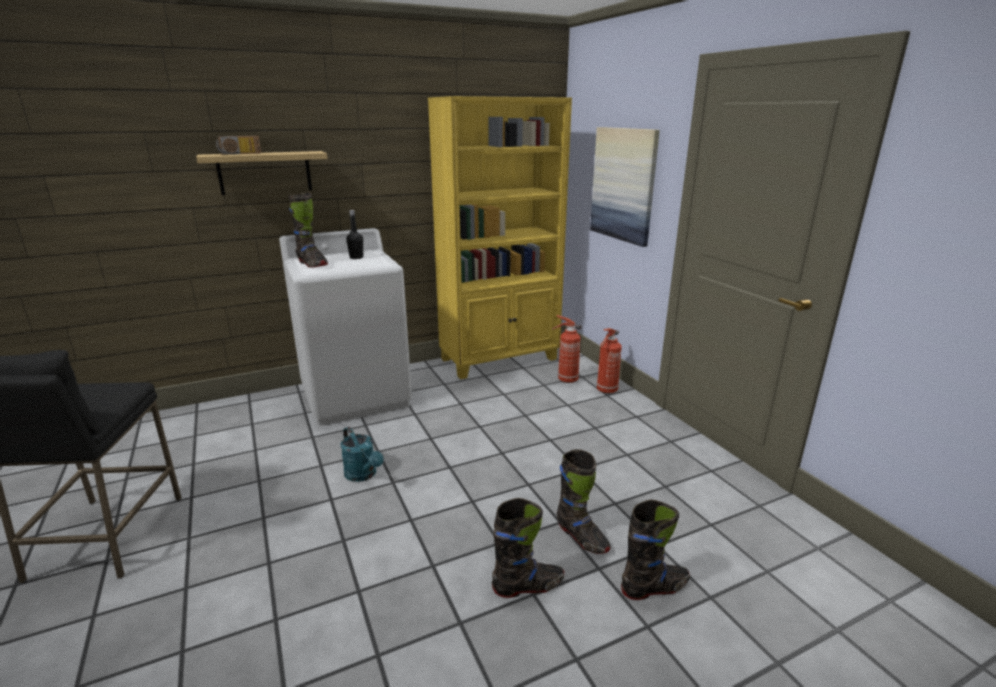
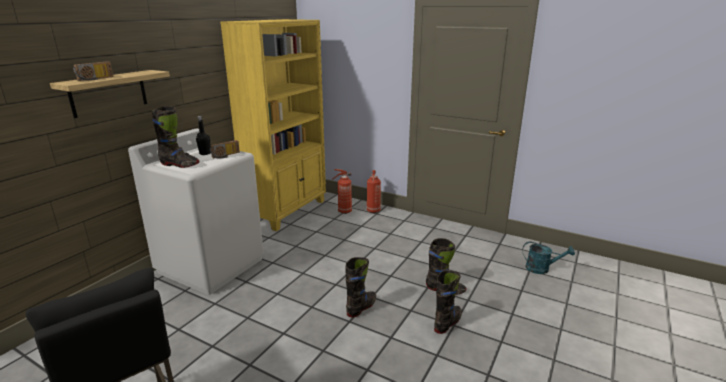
camera: 35 degrees left, 0 degrees up
turquoise watering can [340,427,384,482] -> turquoise watering can moved to [522,241,575,274]
picture [590,127,660,247] -> none
black boot [621,499,690,600] -> black boot moved to [345,257,376,318]
none -> radio [210,140,240,159]

